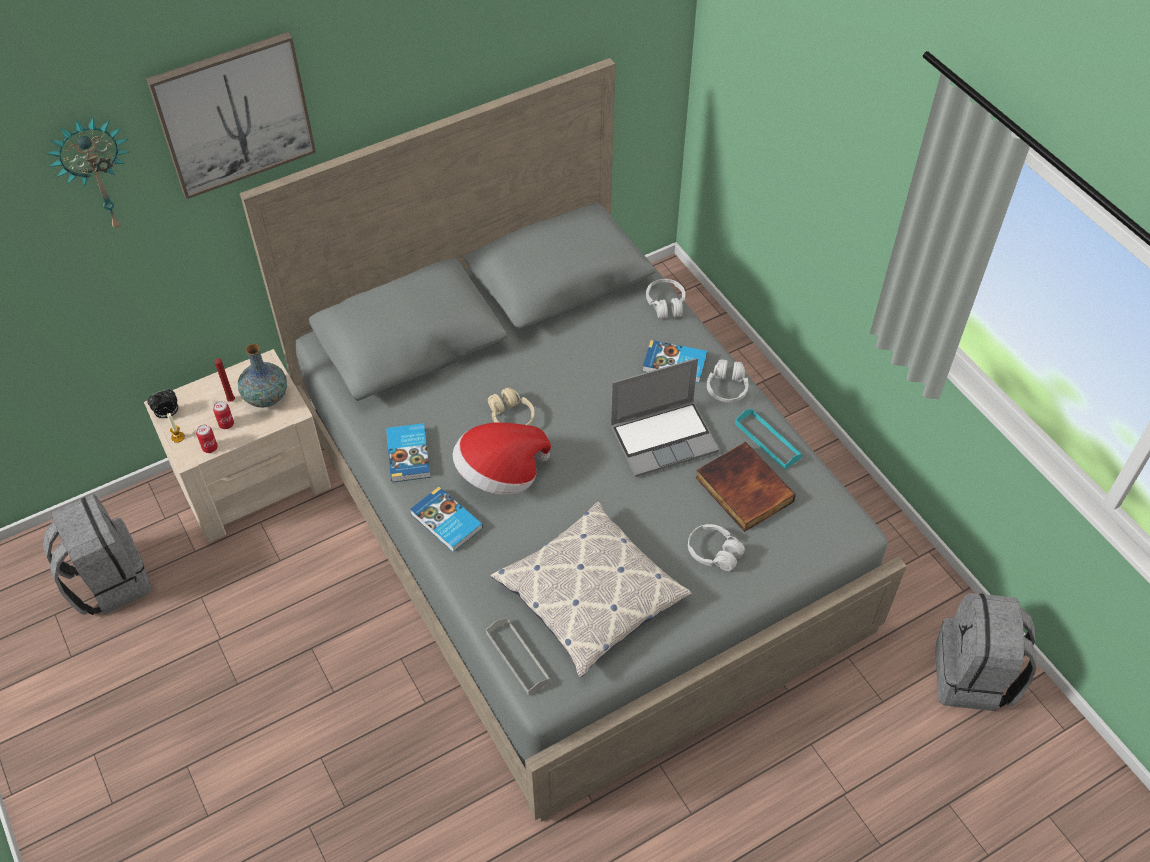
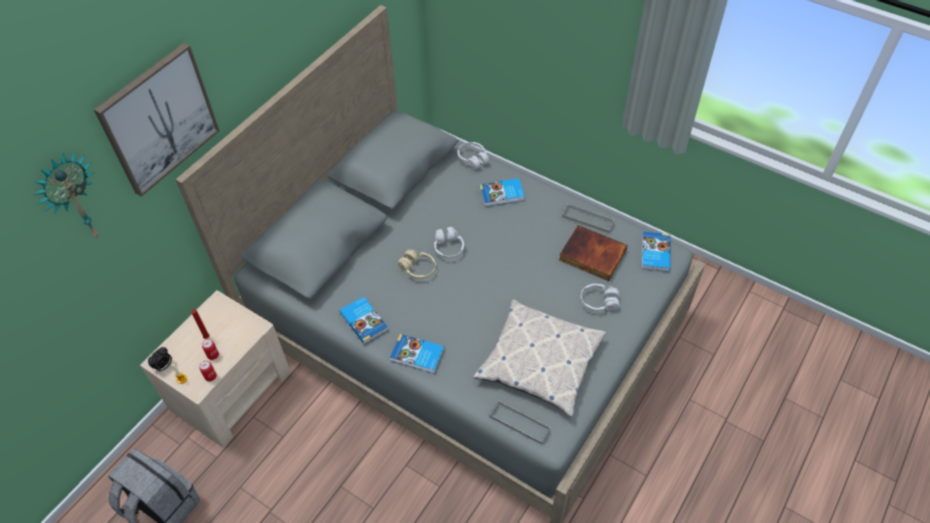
camera: 25 degrees left, 0 degrees up
vase [238,344,287,407] -> none
hat [453,422,551,495] -> none
laptop [610,358,719,477] -> none
white headphones [707,359,749,402] -> white headphones moved to [434,227,464,258]
turquoise tray [735,409,802,470] -> grey tray [562,204,614,233]
grey backpack [935,593,1037,711] -> none
none -> book [642,231,670,272]

